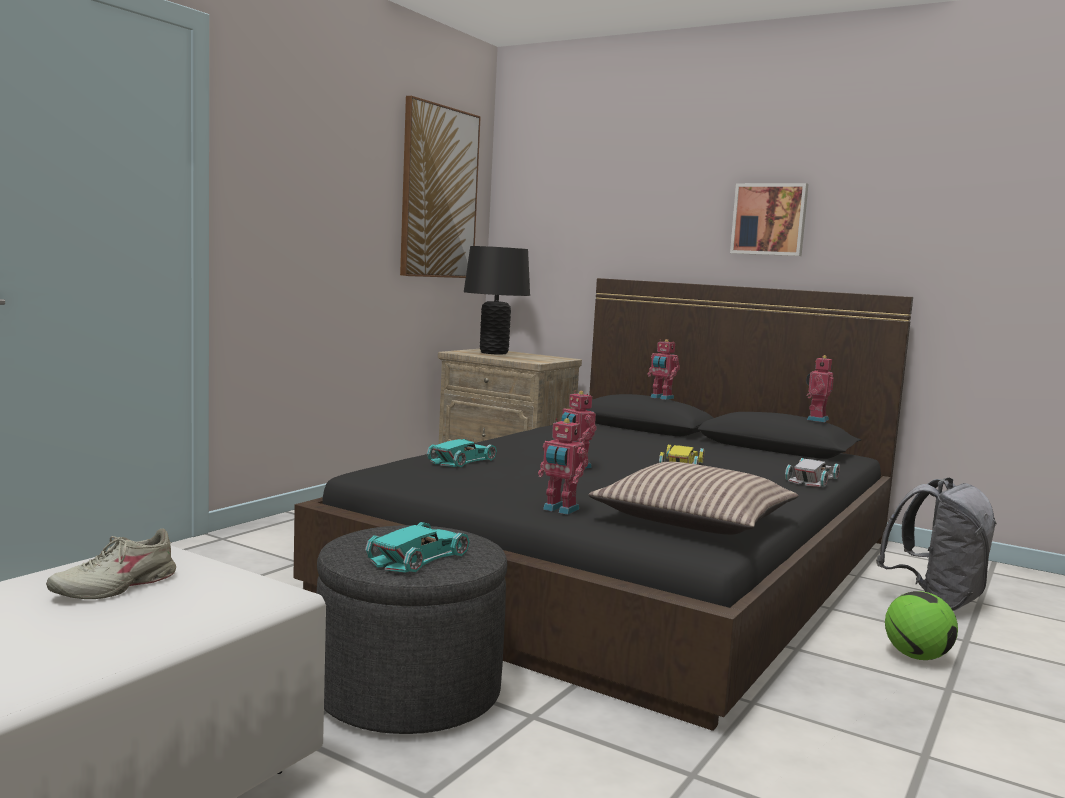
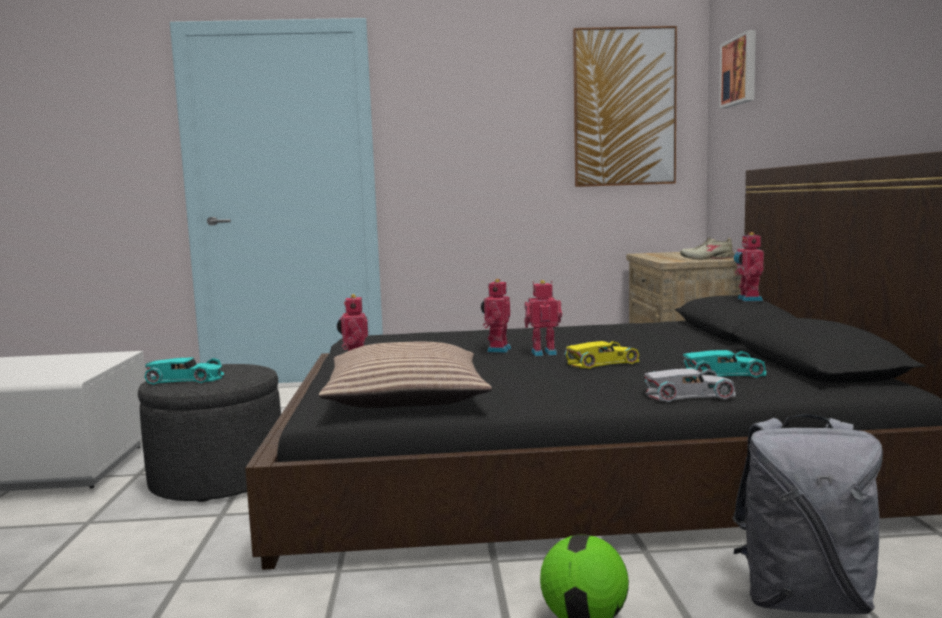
camera: 55 degrees right, 0 degrees up
beige shoe [46,528,176,599] -> beige shoe moved to [680,237,734,260]
turquoise toy car [427,439,497,467] -> turquoise toy car moved to [683,350,766,378]
black table lamp [464,246,530,354] -> none
picture [730,183,809,256] -> picture moved to [719,30,756,109]
toy robot [806,355,834,422] -> toy robot moved to [524,280,562,356]

